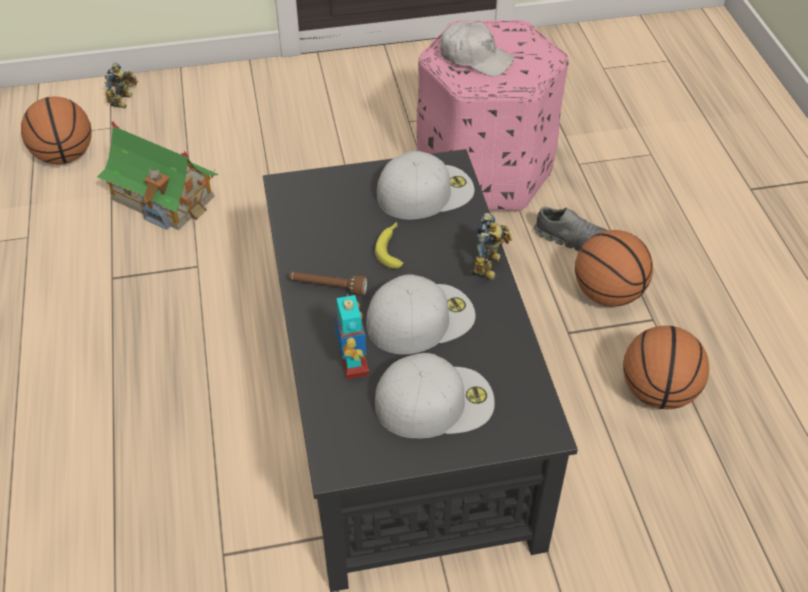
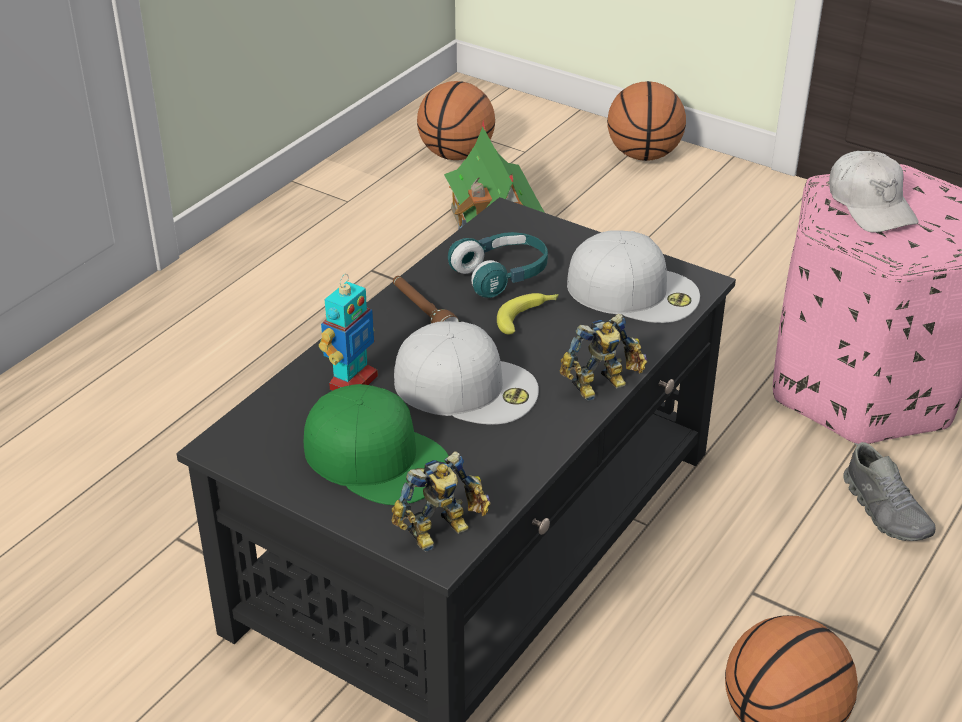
camera: 45 degrees right, 10 degrees down
toy robot [105,62,138,108] -> toy robot moved to [391,451,491,552]
white cap [375,353,495,438] -> green cap [304,384,449,505]
basketball [575,230,653,307] -> basketball moved to [607,81,686,161]
none -> turquoise headphones [448,232,548,298]

